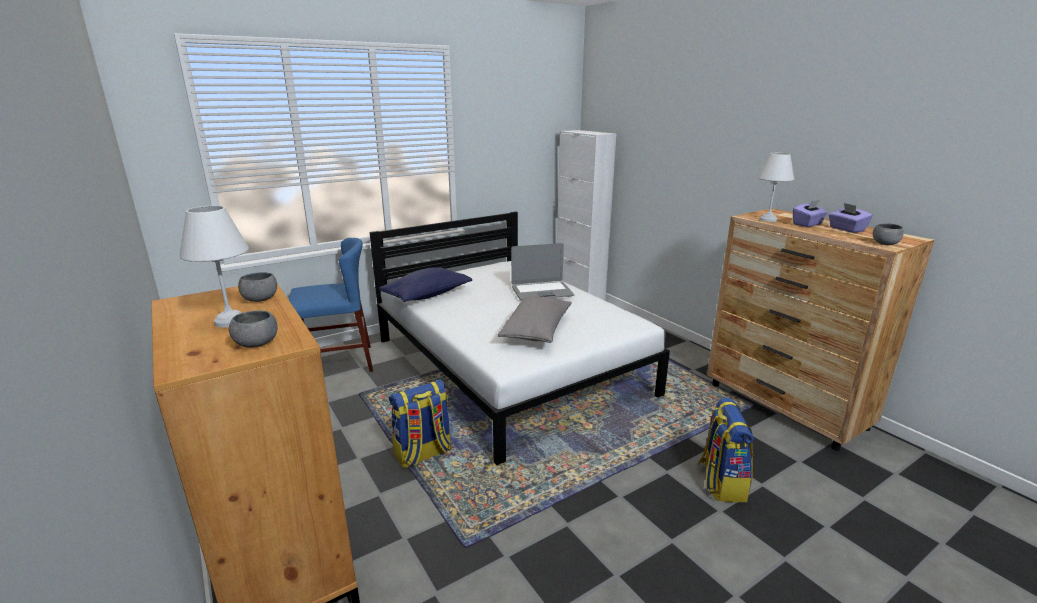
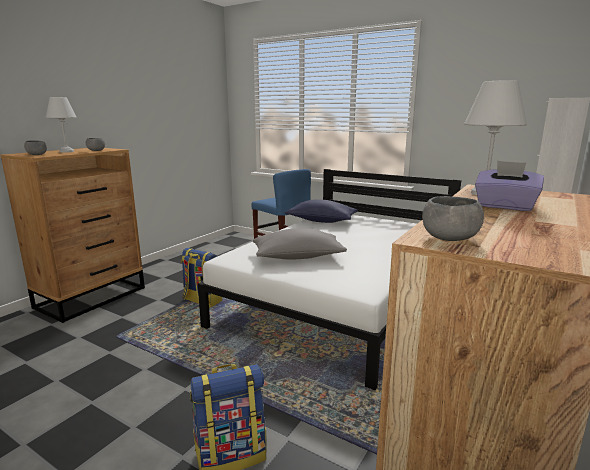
camera: 65 degrees right, 5 degrees down
laptop [511,243,574,300] -> none
purple tissue box [829,203,873,233] -> none

